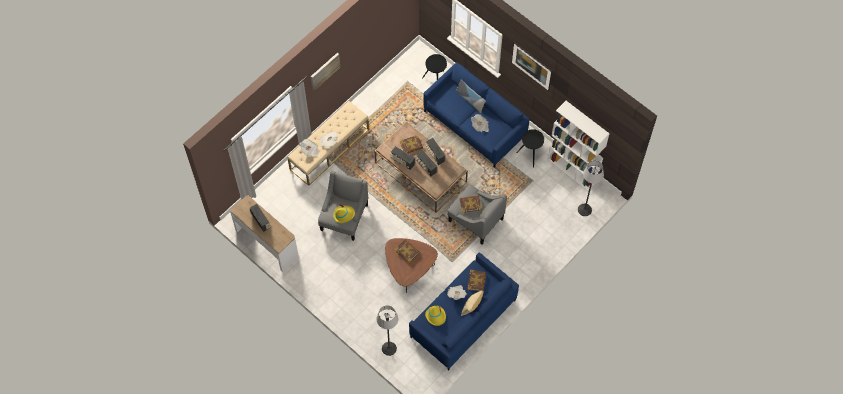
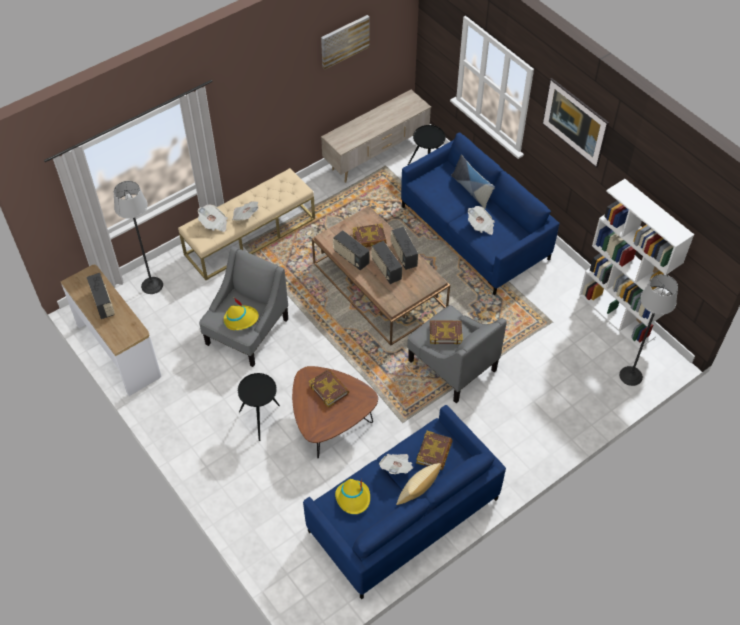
camera: 10 degrees right, 10 degrees down
picture [311,53,340,91] -> picture moved to [321,15,370,69]
floor lamp [377,306,398,356] -> floor lamp moved to [114,181,163,294]
black side table [517,129,544,168] -> black side table moved to [238,373,280,441]
none -> beige tv stand [321,90,431,183]

